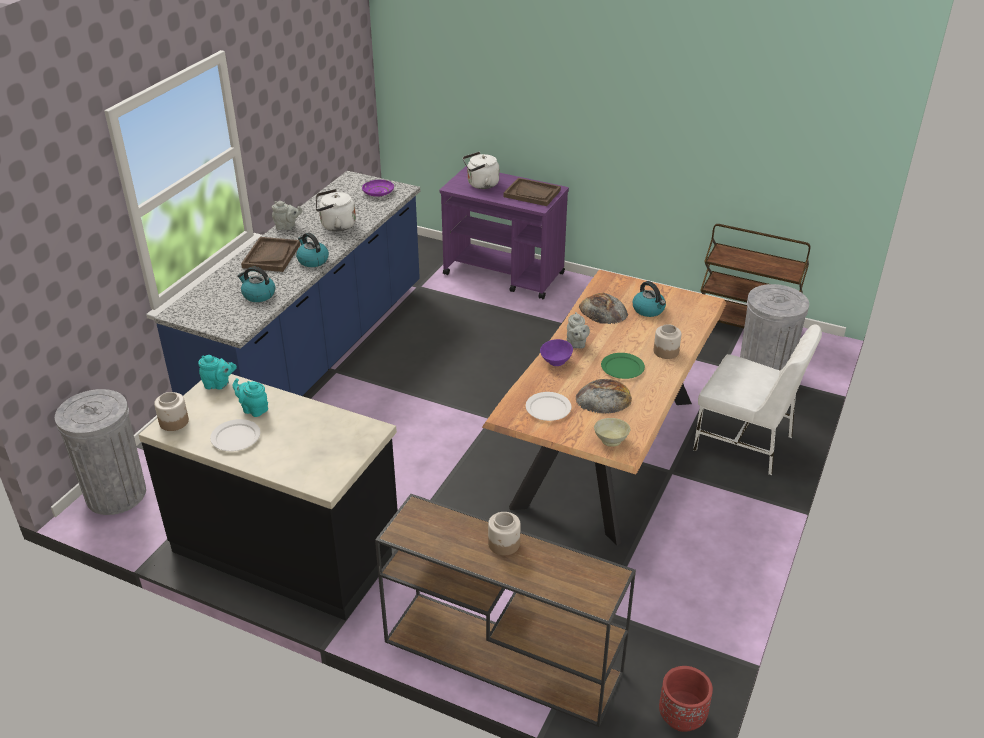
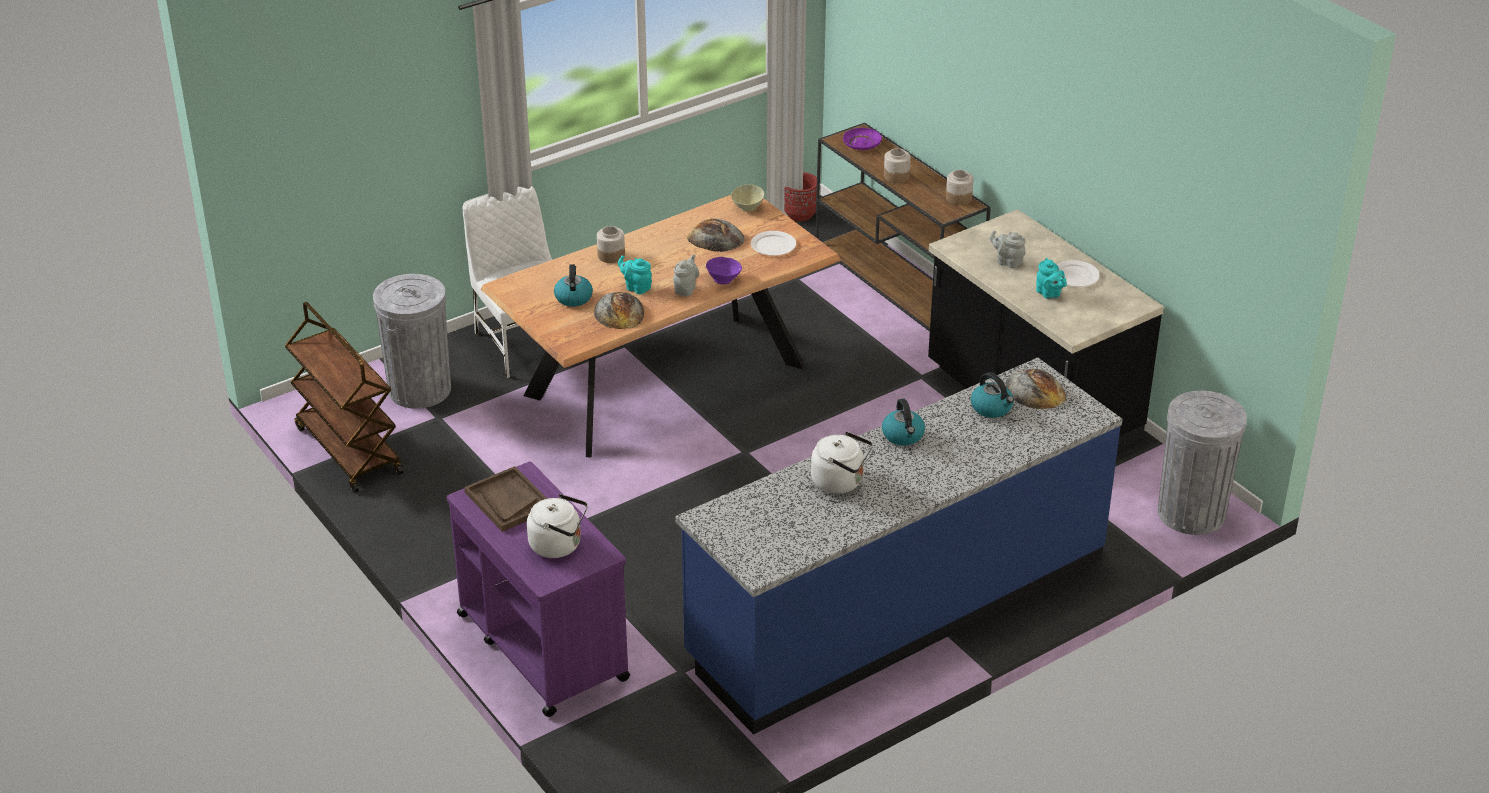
camera: 150 degrees left, 0 degrees up
jar [154,392,189,431] -> jar moved to [946,170,974,205]
turquoise teapot [198,355,237,389] -> turquoise teapot moved to [618,256,652,294]
brown tray [241,237,300,272] -> none
grey teapot [272,201,303,230] -> grey teapot moved to [989,230,1026,269]
purple plate [362,180,394,197] -> purple plate moved to [843,128,882,150]
green plate [601,353,645,379] -> none
none -> bread [1005,369,1066,410]

